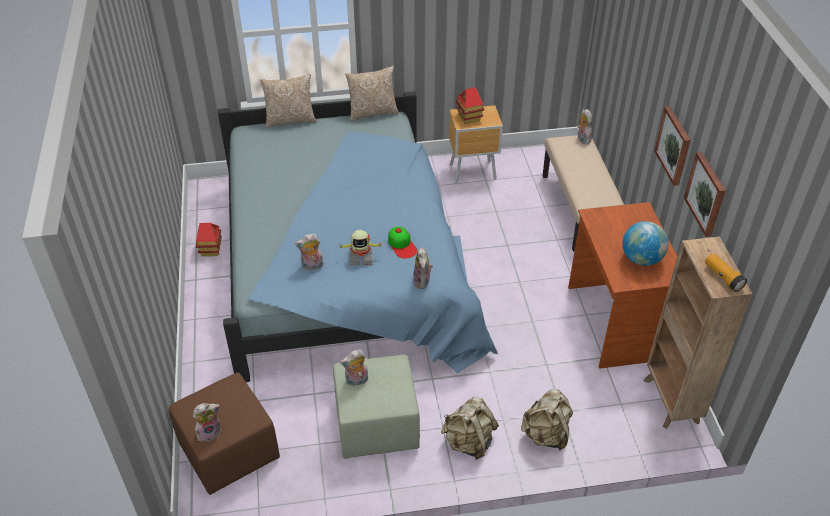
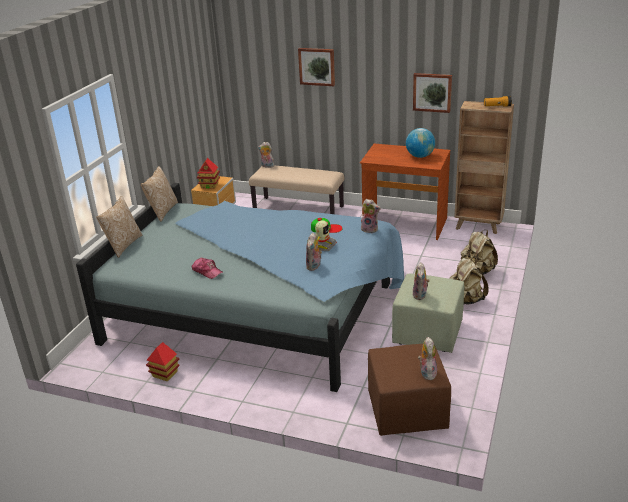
camera: 60 degrees left, 15 degrees down
picture [654,106,691,186] -> picture moved to [298,48,335,86]
none -> cap [192,258,222,279]

